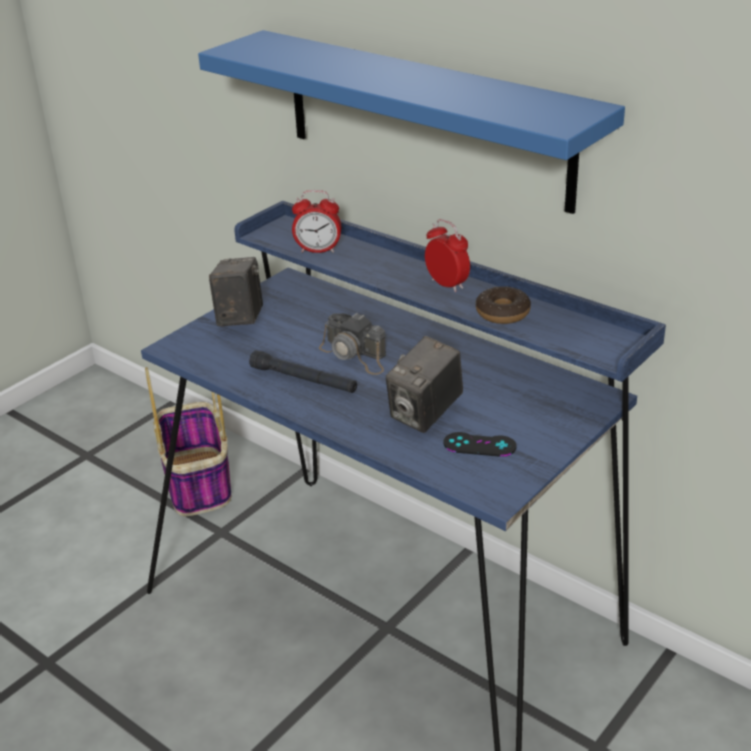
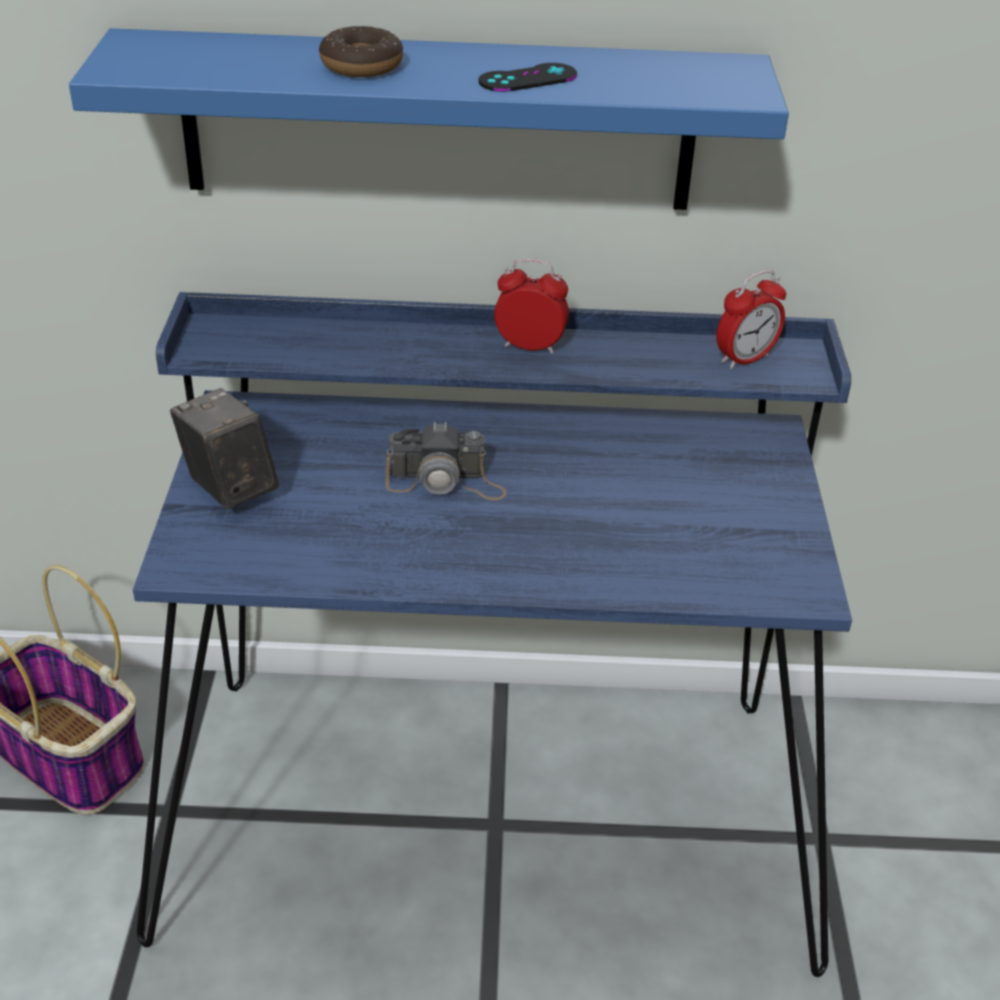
camera: 40 degrees left, 5 degrees up
black flashlight [249,350,357,393] -> none
alarm clock [292,190,341,253] -> alarm clock moved to [716,270,786,369]
camera [386,336,463,433] -> none
black game controller [443,432,517,457] -> black game controller moved to [479,63,577,92]
donut [476,286,531,324] -> donut moved to [319,26,403,77]

